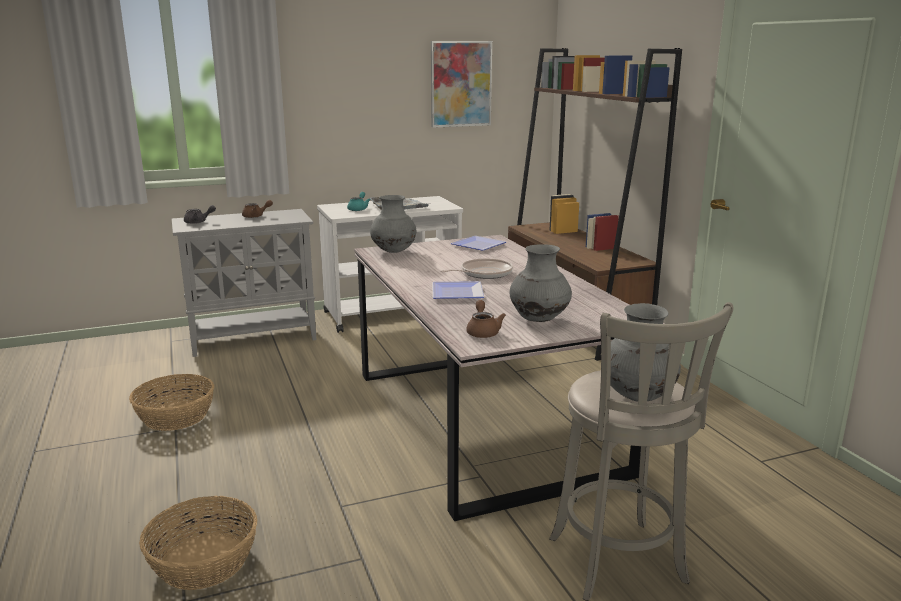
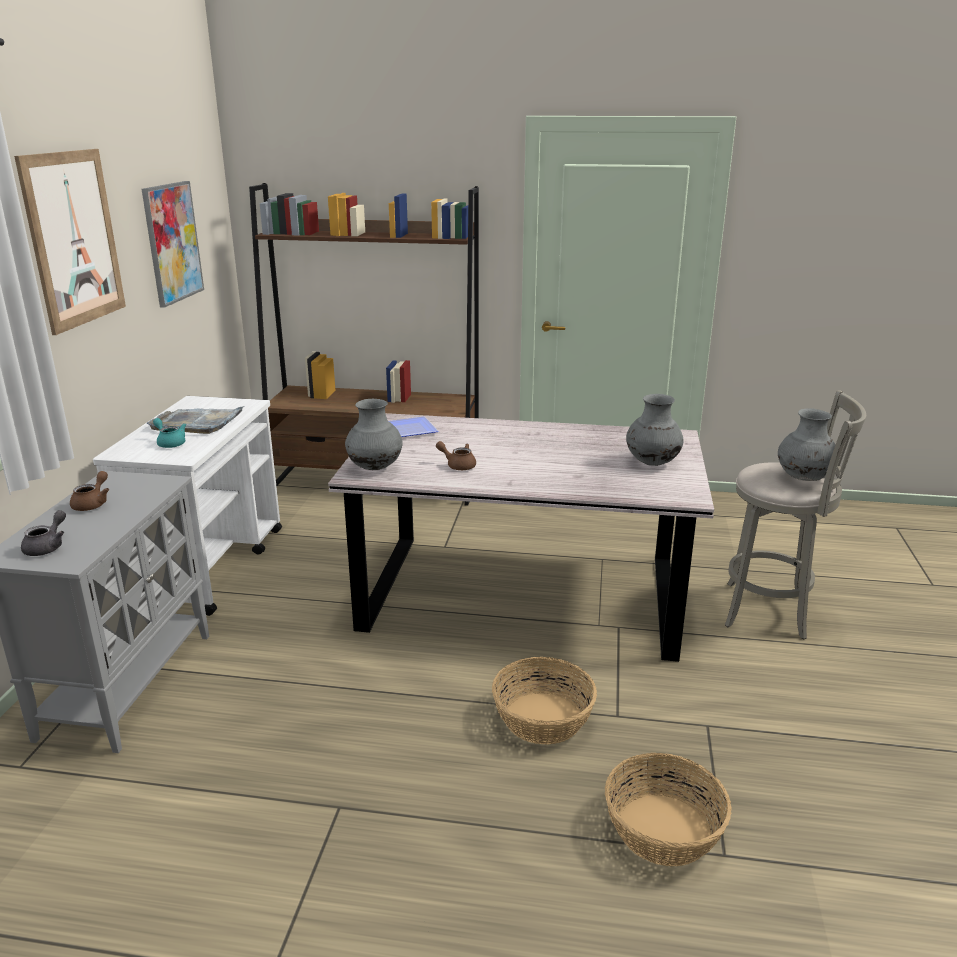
camera: 60 degrees left, 5 degrees up
basket [129,374,214,431] -> basket moved to [492,657,597,744]
plate [432,281,484,299] -> none
frying pan [441,258,513,279] -> none
brown teapot [466,300,506,338] -> brown teapot moved to [436,441,476,470]
none -> picture [14,149,126,335]

